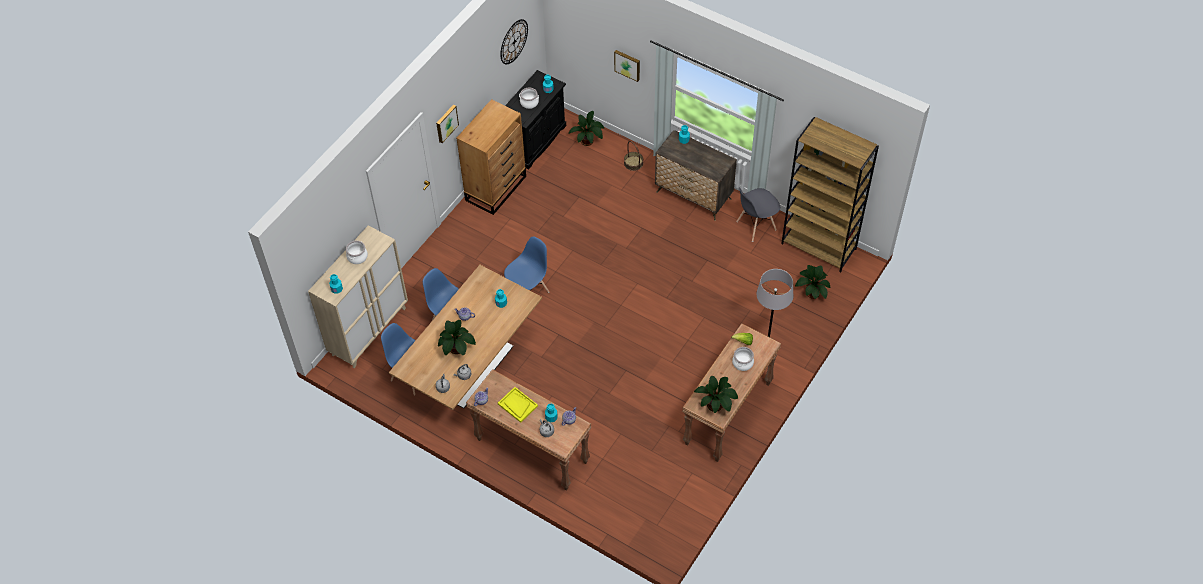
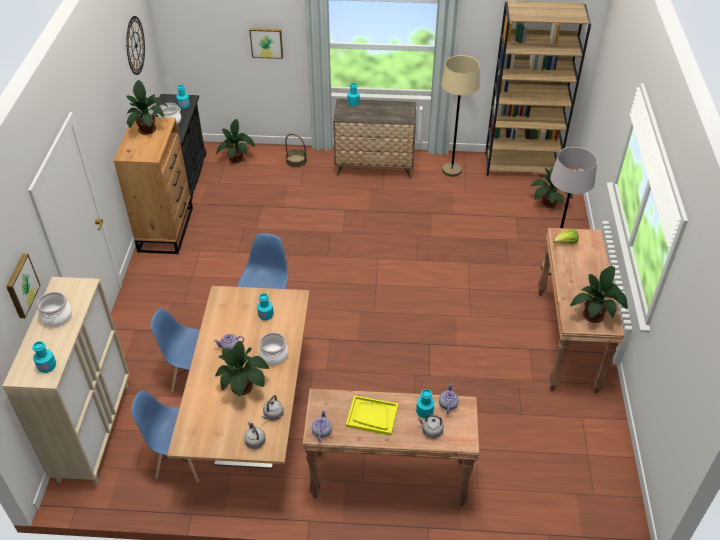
camera: 30 degrees left, 10 degrees down
picture [436,104,459,143] -> picture moved to [6,253,41,318]
cooking pot [732,347,754,371] -> cooking pot moved to [259,332,288,365]
grey chair [736,188,780,242] -> beige floor lamp [441,55,480,177]
none -> potted plant [126,80,168,135]

